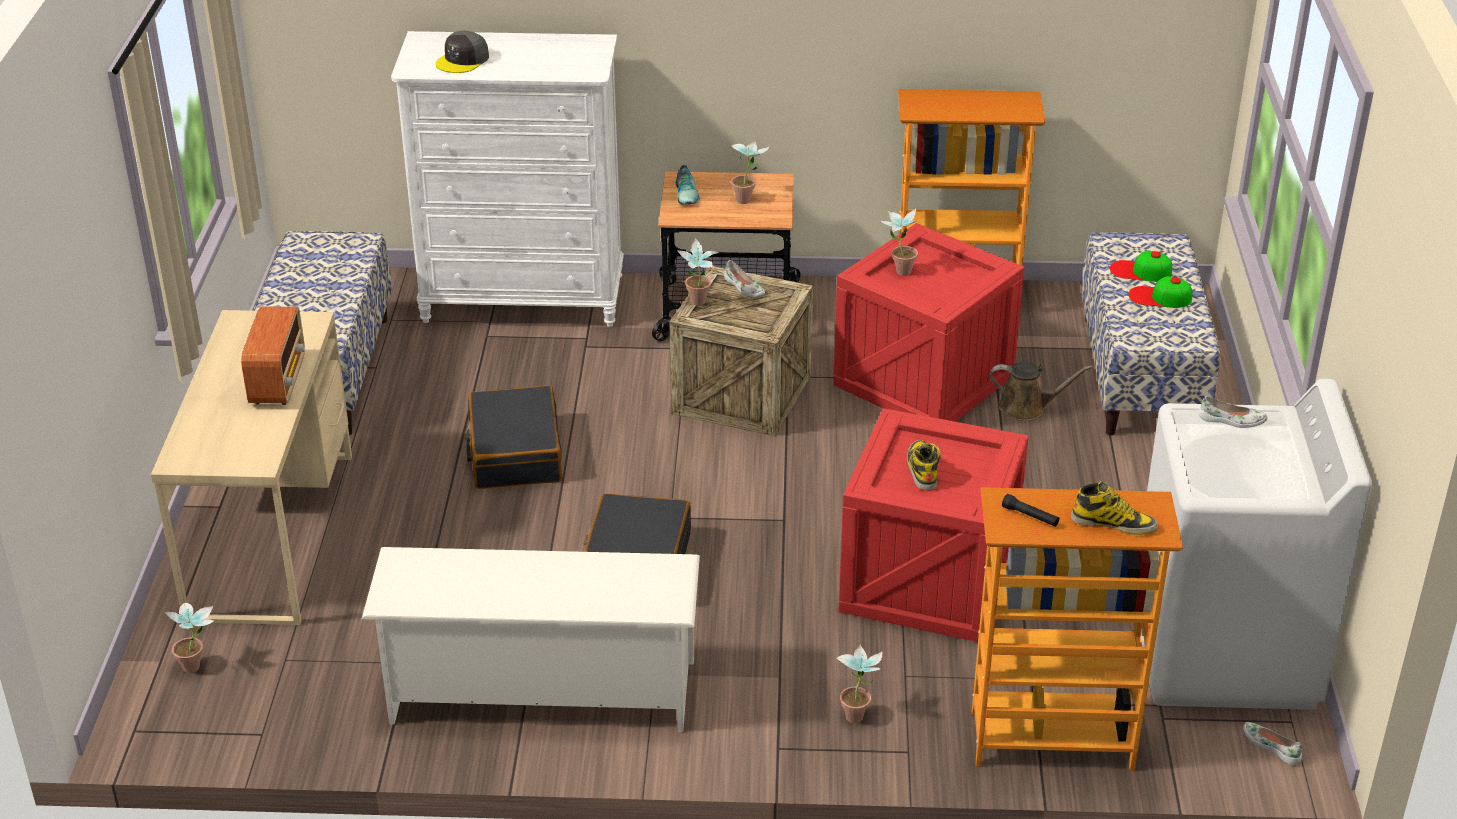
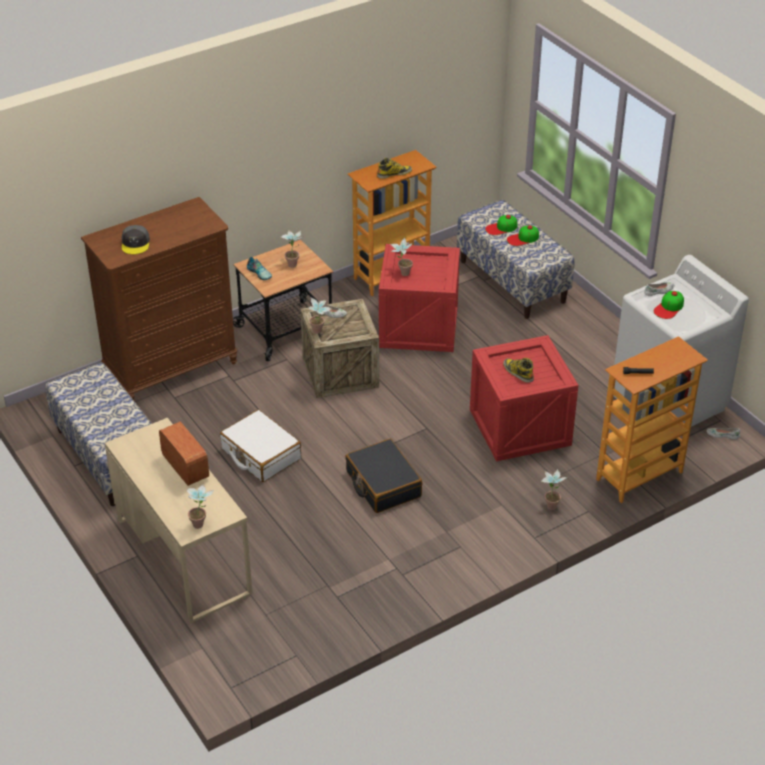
camera: 35 degrees left, 5 degrees up
potted plant [165,603,214,673] -> potted plant moved to [186,484,214,529]
white shoe rack [362,547,700,732] -> none
white dresser [391,31,624,327] -> brown dresser [81,197,237,401]
black suitcase [465,385,562,489] -> white suitcase [220,410,301,482]
brown watering can [990,362,1093,421] -> none
boot [1071,481,1158,535] -> boot moved to [377,158,412,179]
none -> cap [654,291,684,319]

